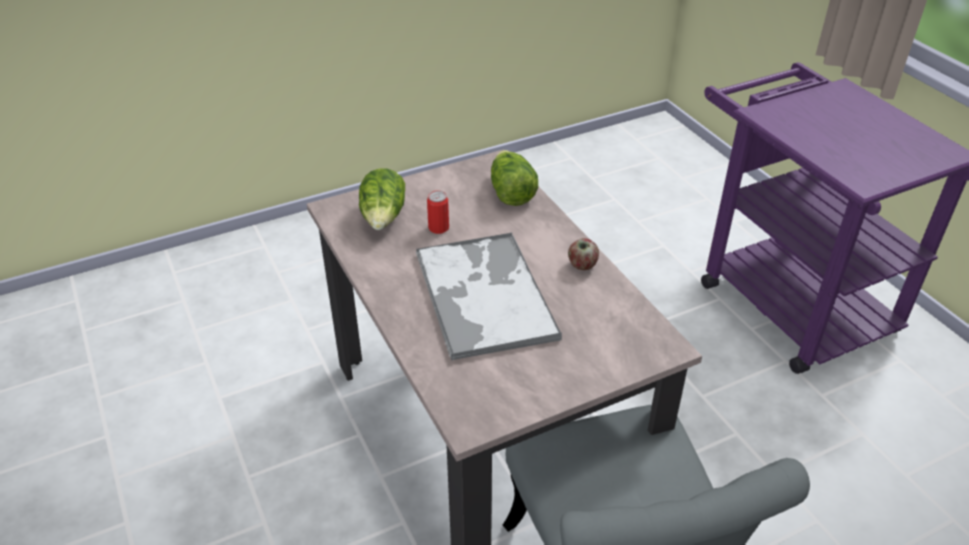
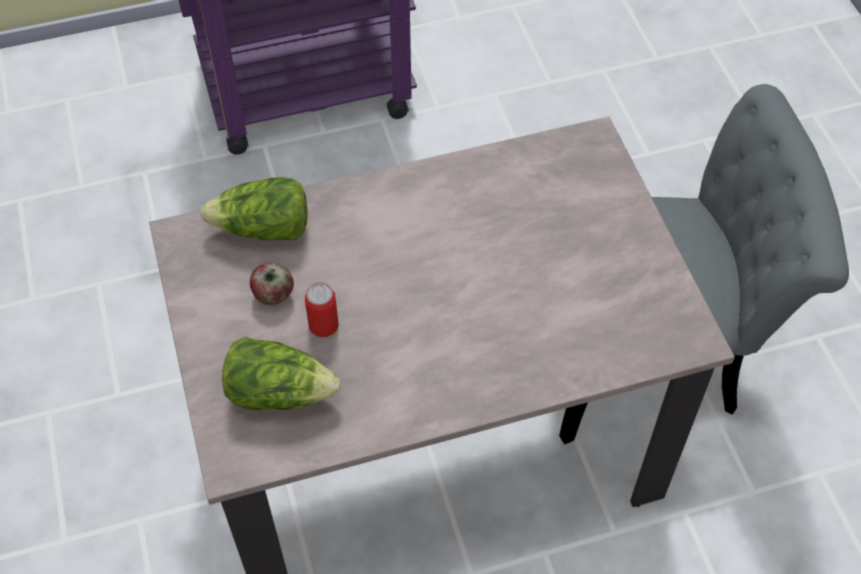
camera: 80 degrees left, 15 degrees up
tray [416,233,562,360] -> none
apple [568,238,599,270] -> apple moved to [250,263,294,305]

